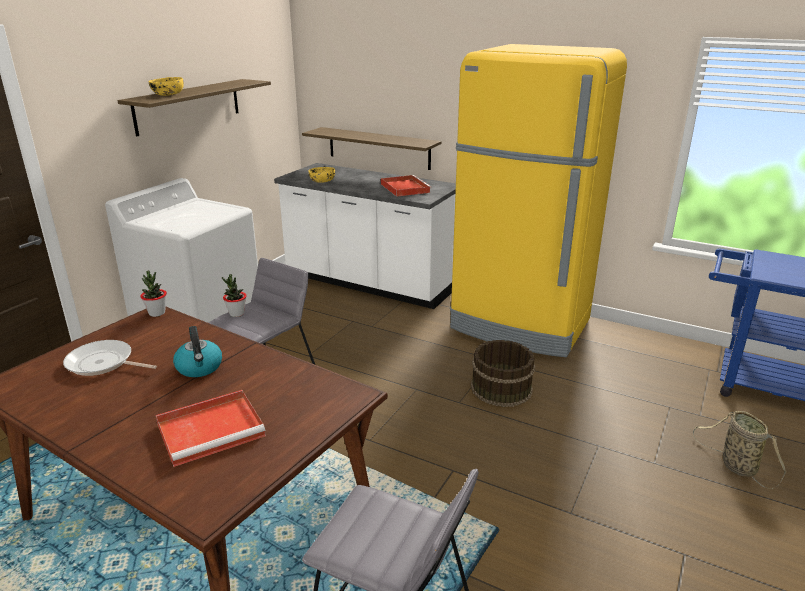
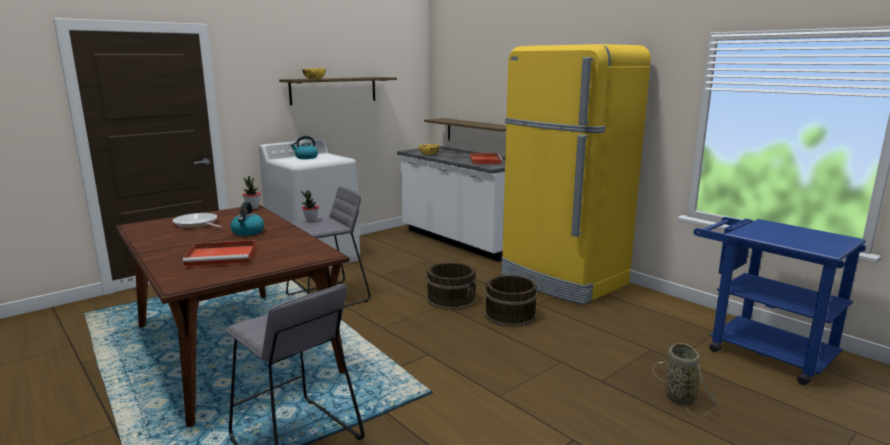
camera: 20 degrees right, 10 degrees down
none -> kettle [291,136,318,159]
none -> brown bucket [427,262,477,310]

